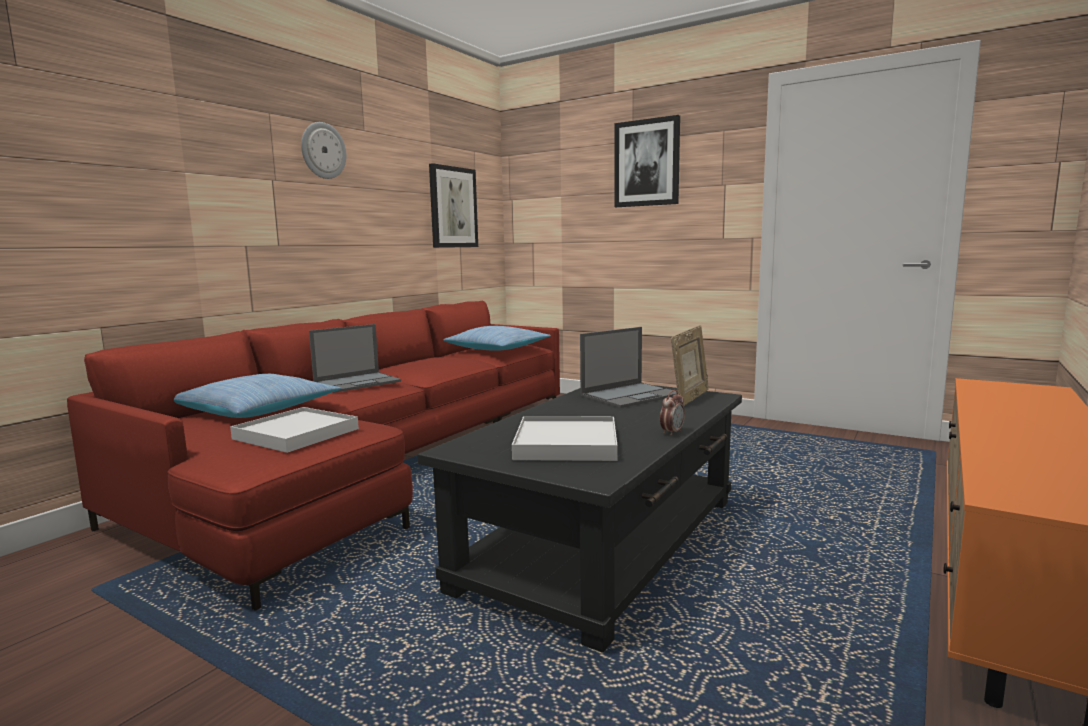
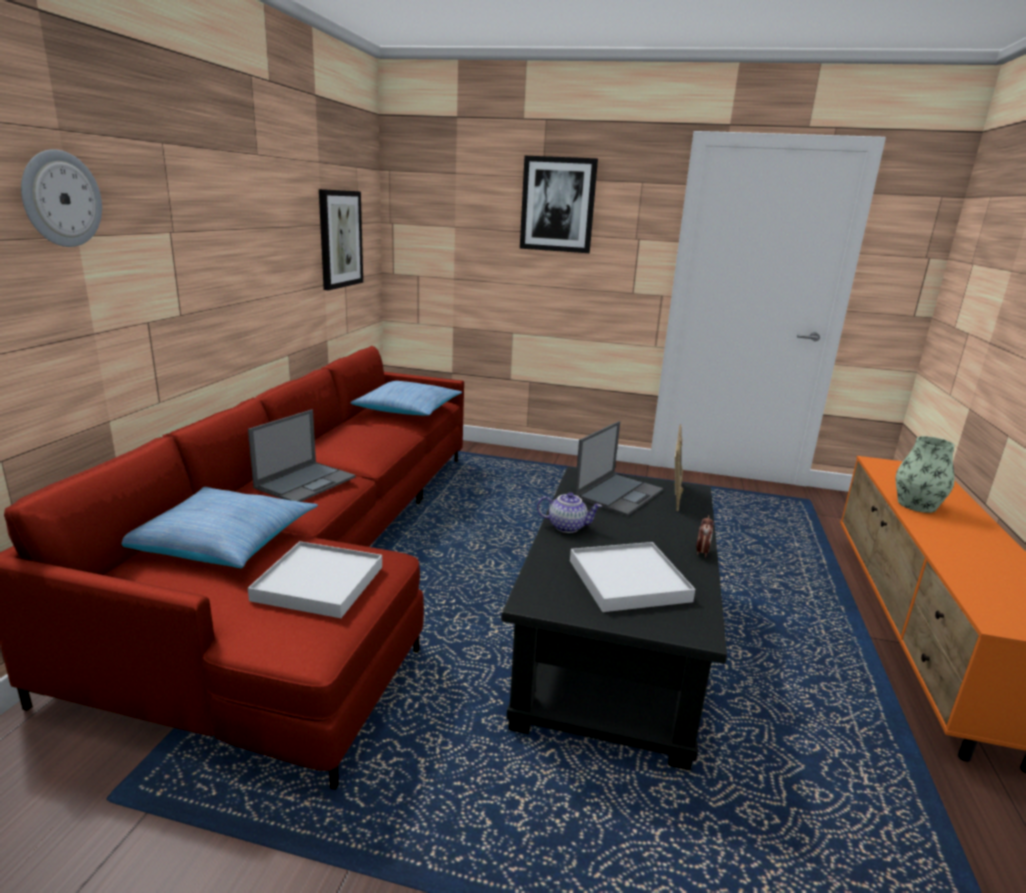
camera: 20 degrees left, 10 degrees up
wall clock [301,122,346,179] -> wall clock moved to [21,149,102,247]
none -> teapot [537,492,602,533]
none -> vase [896,436,955,513]

